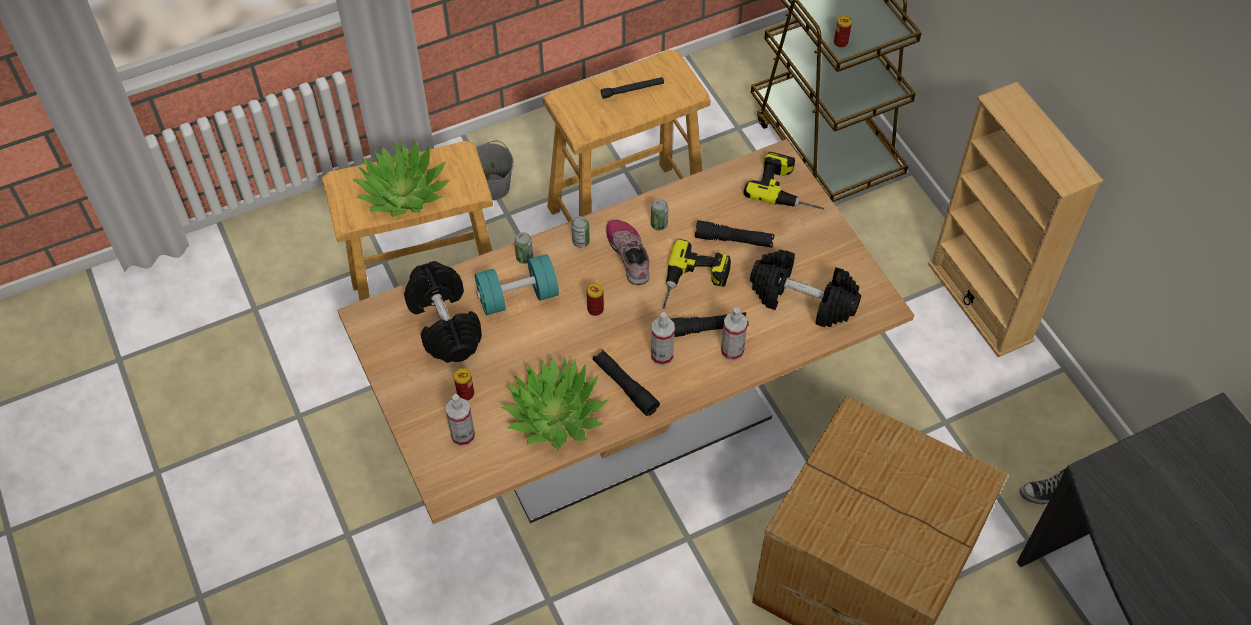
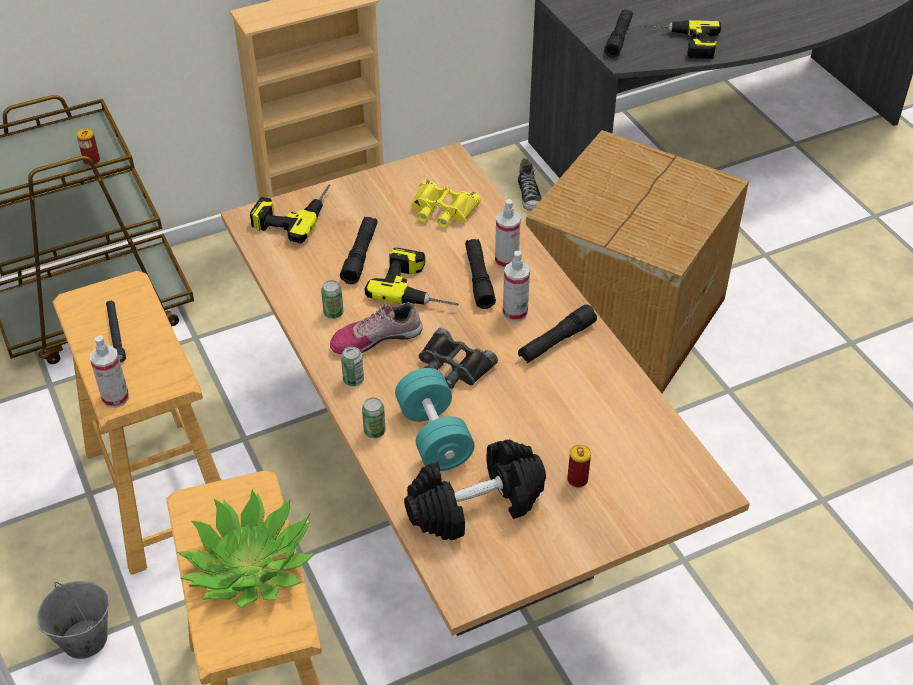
camera: 90 degrees left, 10 degrees down
spray bottle [446,394,475,446] -> spray bottle moved to [90,336,129,408]
potted plant [501,356,608,449] -> none
can [587,283,604,316] -> black binoculars [419,328,498,389]
black dumbbell [750,249,861,327] -> yellow binoculars [411,180,481,228]
none -> black flashlight [604,9,633,58]
none -> power drill [645,20,721,59]

